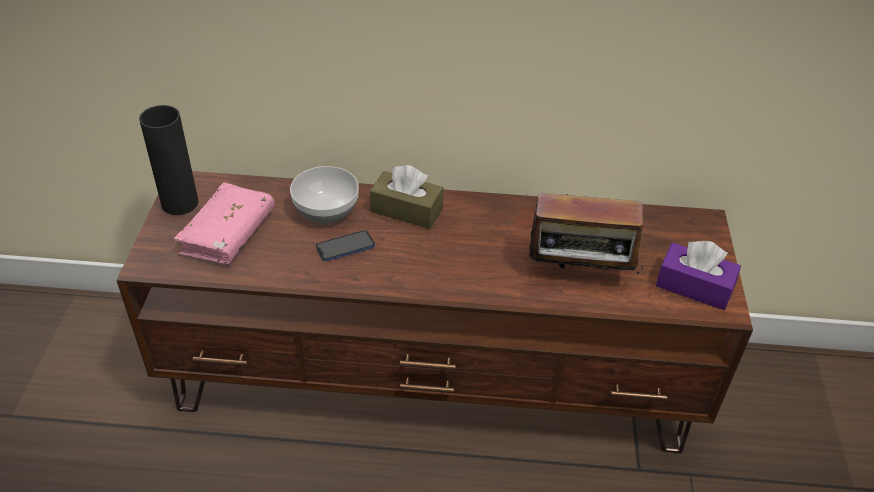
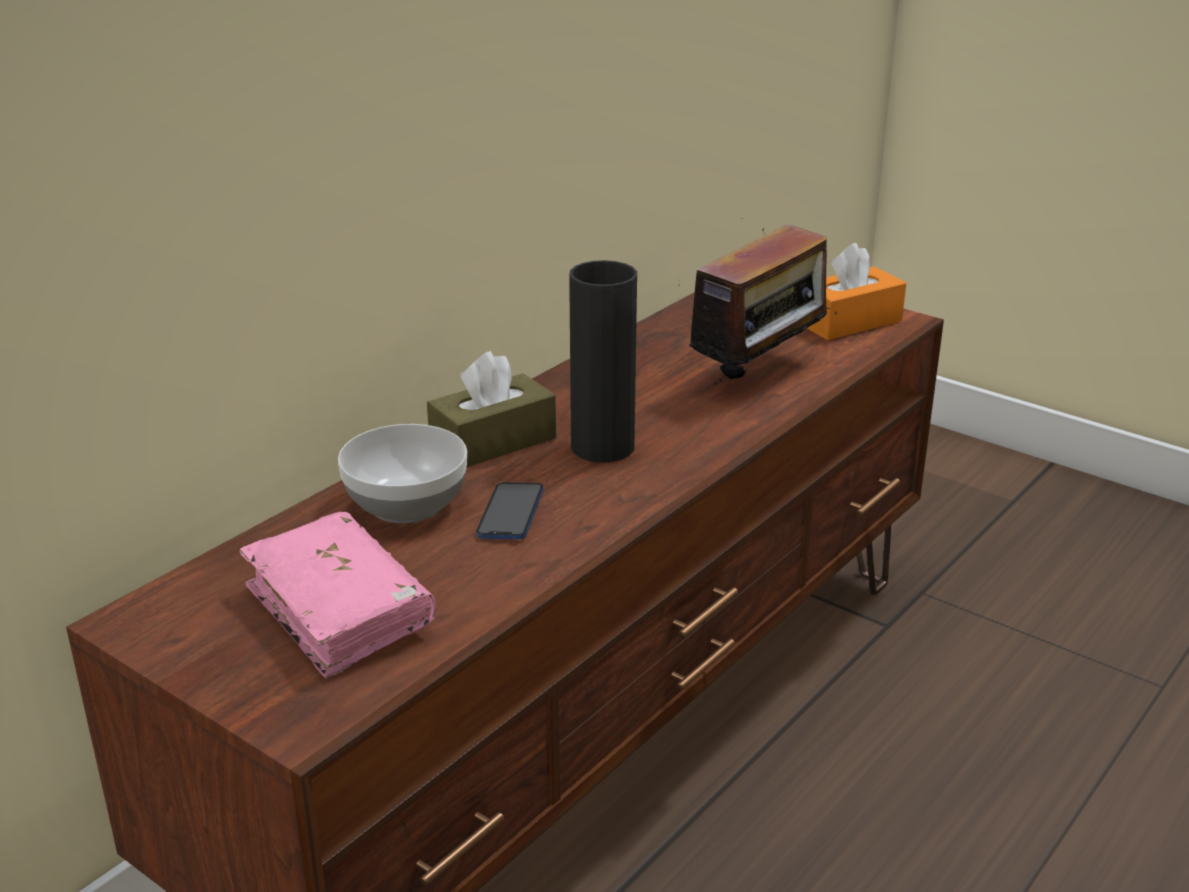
camera: 55 degrees left, 15 degrees down
black vase [139,105,199,215] -> black vase moved to [569,260,637,463]
purple tissue box [656,241,741,310] -> orange tissue box [807,243,906,340]

